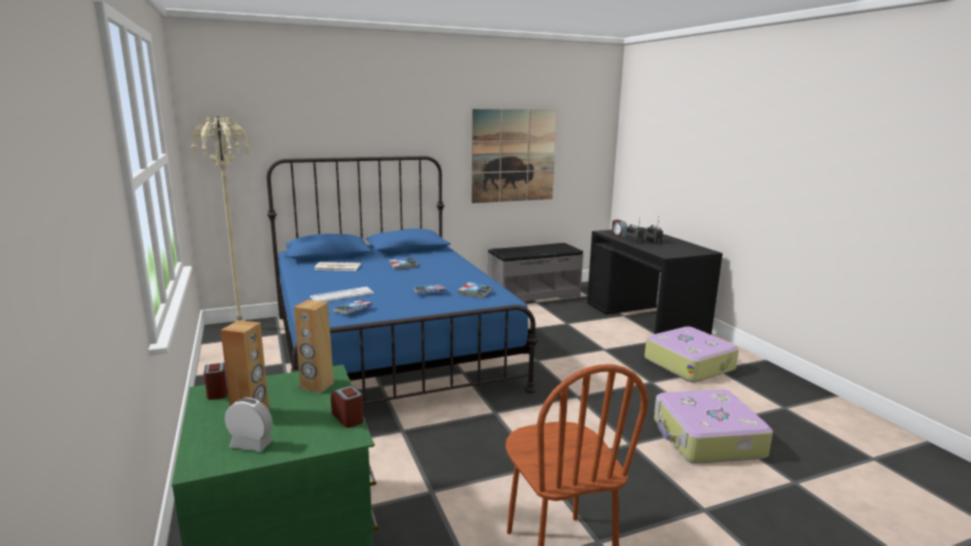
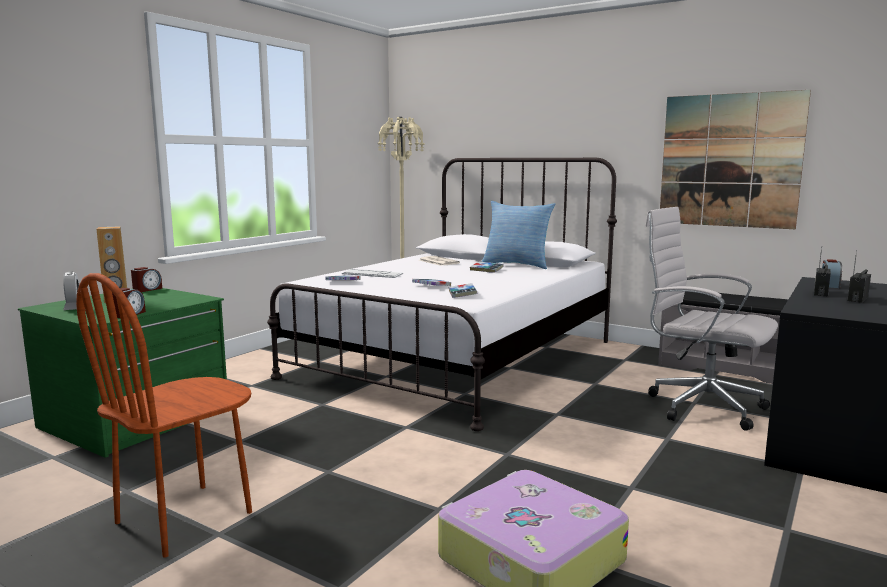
camera: 55 degrees right, 5 degrees down
blue bed [267,156,538,404] -> white bed [267,158,617,431]
brown speaker [294,300,334,393] -> none
suitcase [644,326,739,382] -> none
none -> pillow [482,201,555,269]
none -> white office chair [645,207,778,431]

